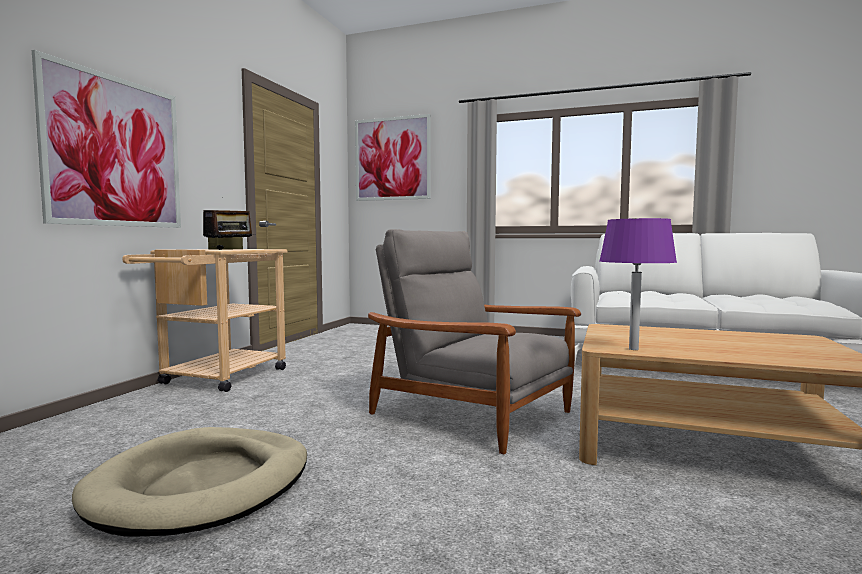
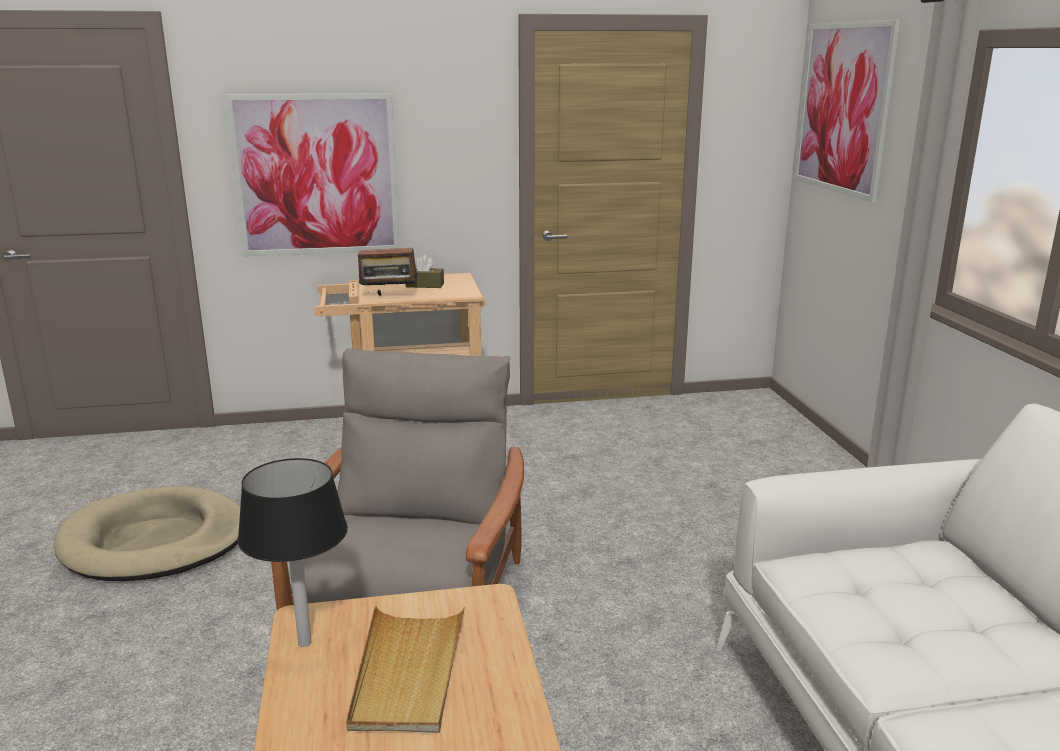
camera: 60 degrees right, 15 degrees up
purple table lamp [599,218,677,350] -> black table lamp [238,458,348,647]
none -> beige tray [346,605,465,733]

